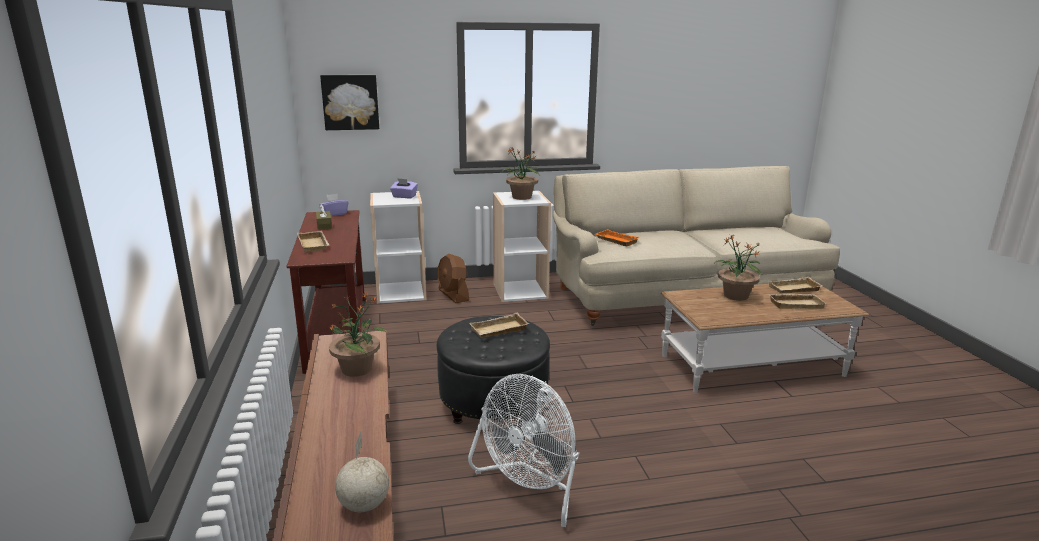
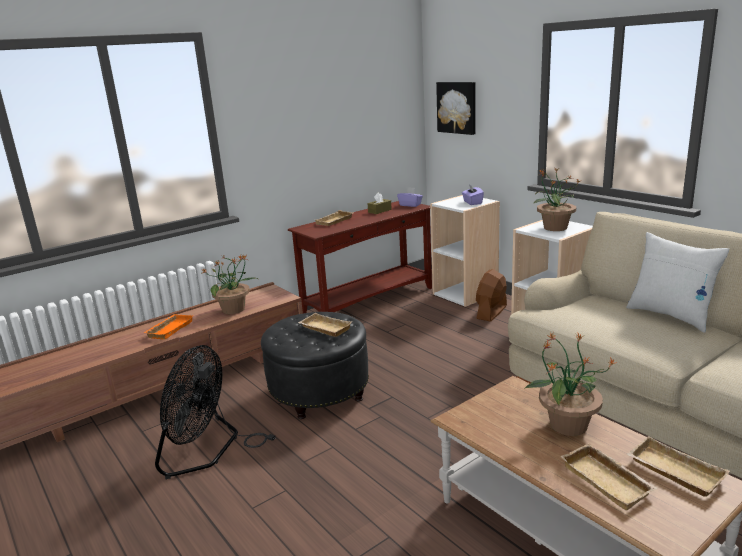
camera: 65 degrees right, 0 degrees up
globe [335,432,389,512] -> none
white fan [468,374,579,527] -> black fan [155,345,276,480]
orange tray [595,229,639,246] -> orange tray moved to [143,314,193,340]
none -> grey pillow [626,232,729,333]

